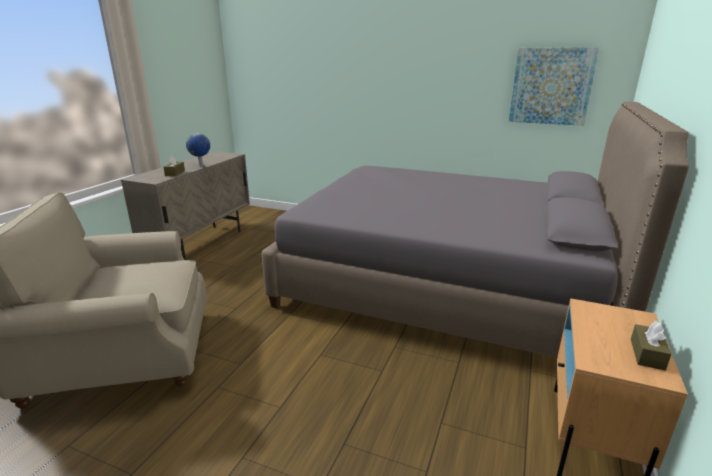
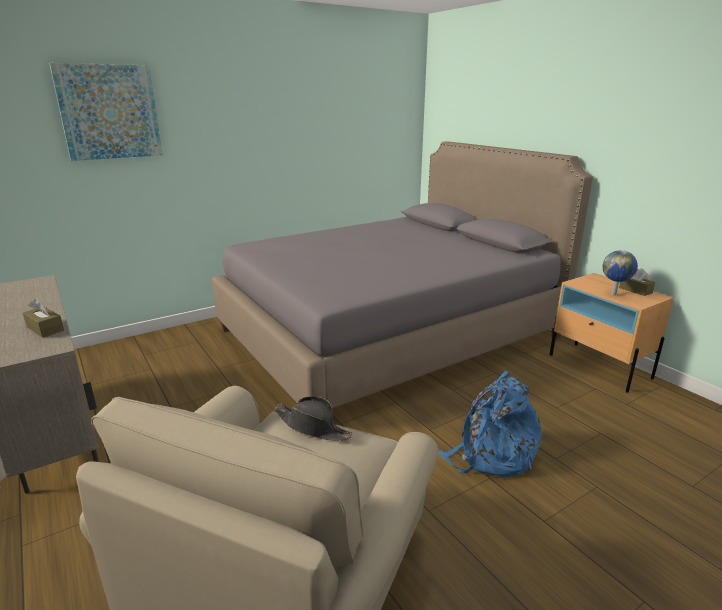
camera: 55 degrees left, 0 degrees up
globe [186,133,210,167] -> globe moved to [603,250,638,295]
picture [509,47,599,126] -> picture moved to [49,63,163,161]
none -> black hat [274,396,352,440]
none -> blue backpack [438,371,542,478]

